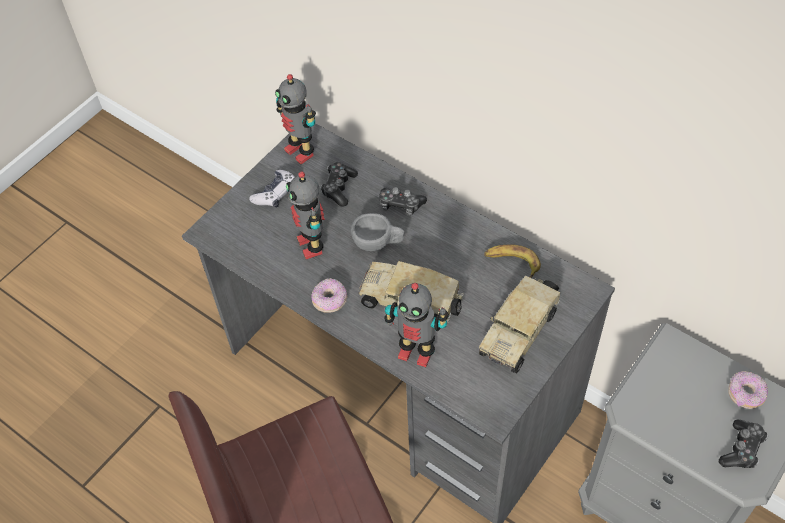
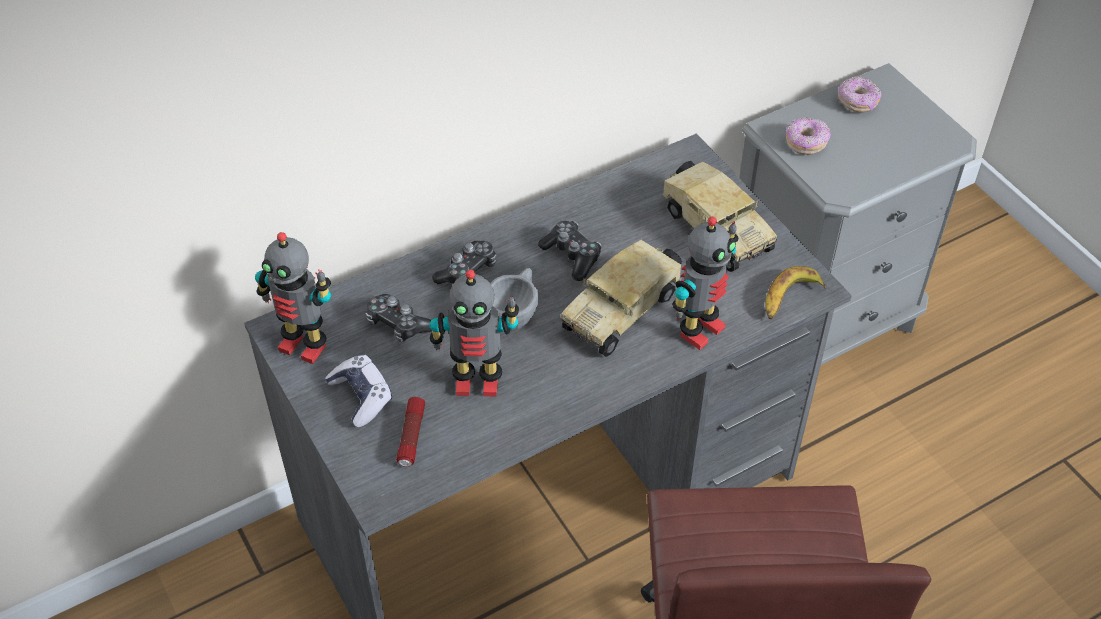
camera: 70 degrees left, 5 degrees down
toy robot [275,74,316,164] -> toy robot turned 45 degrees clockwise [255,232,331,364]
donut [311,278,347,313] -> donut moved to [786,117,831,155]
banana [484,244,541,278] -> banana moved to [765,266,826,319]
game controller [719,420,768,468] -> game controller moved to [538,221,602,281]
none -> flashlight [396,397,425,467]

